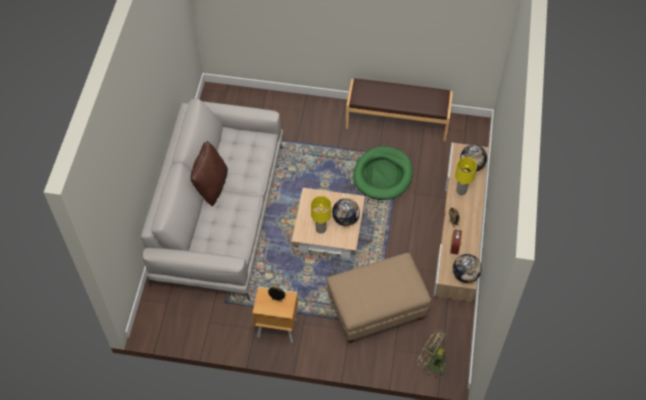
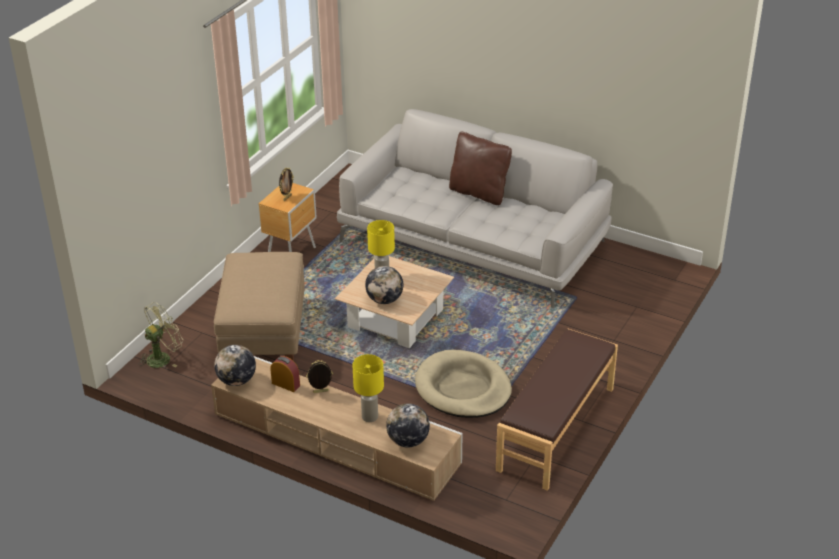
camera: 110 degrees right, 20 degrees down
green dog bed [353,146,413,200] -> beige dog bed [415,350,512,418]

